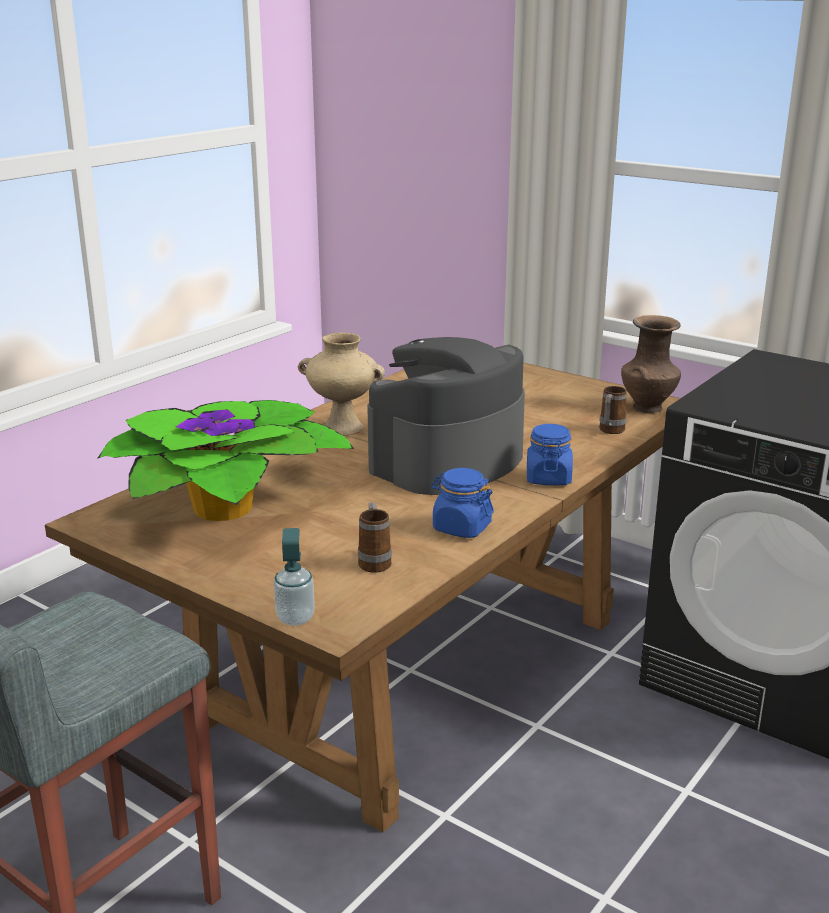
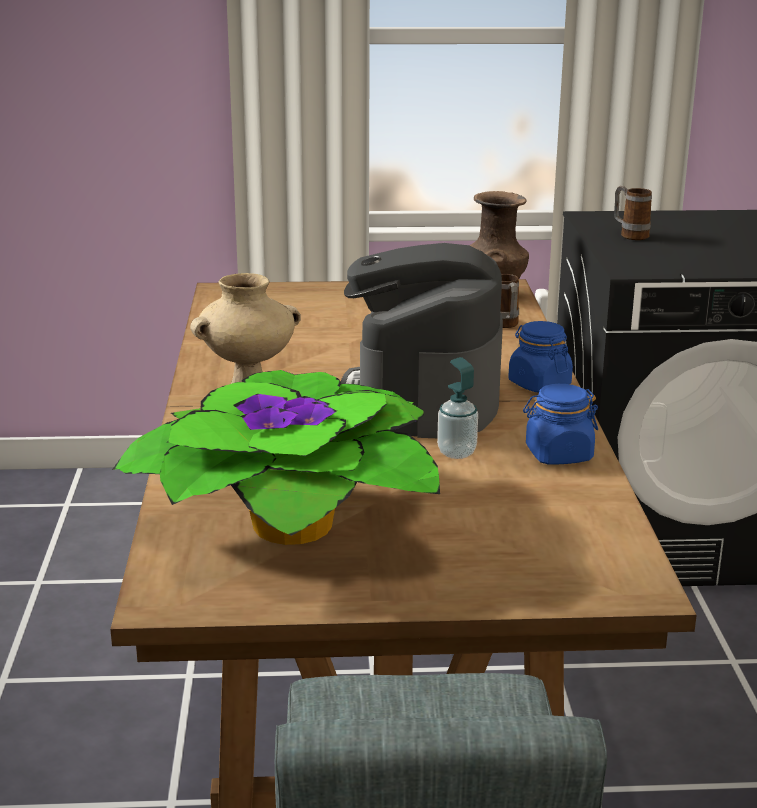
camera: 40 degrees left, 0 degrees up
soap dispenser [274,528,315,626] -> soap dispenser moved to [437,357,478,459]
mug [358,502,392,573] -> mug moved to [614,186,652,240]

